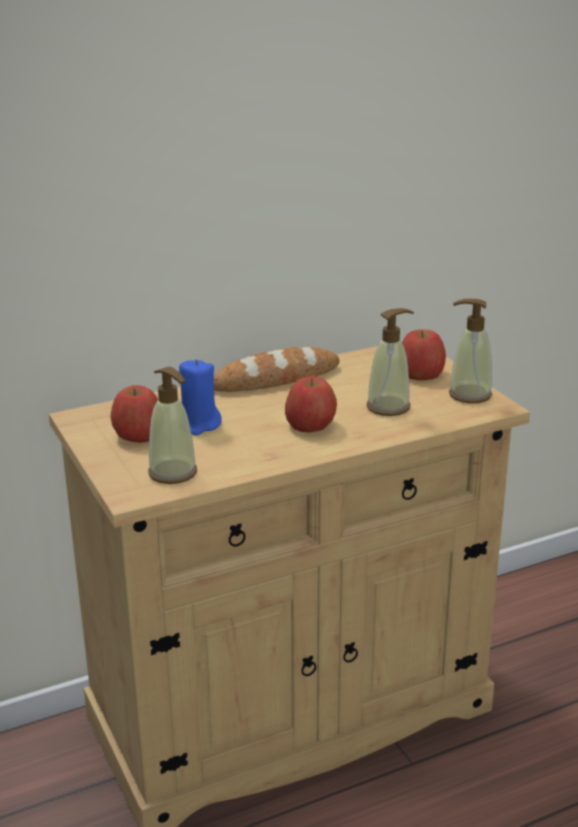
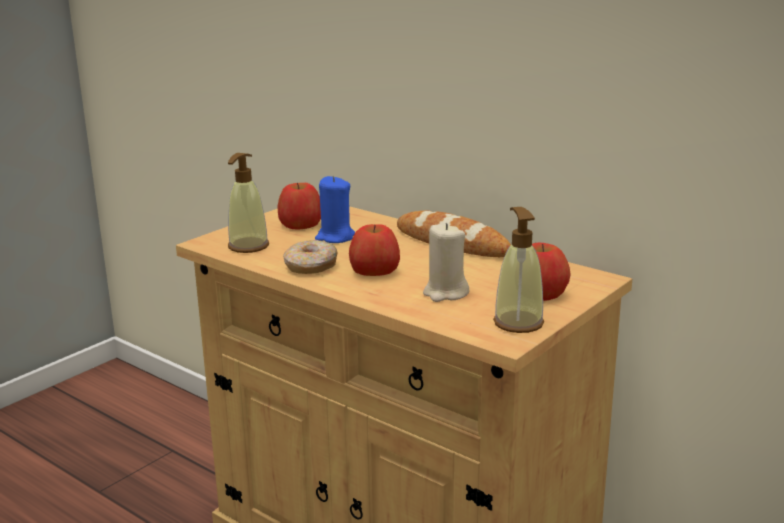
camera: 65 degrees right, 5 degrees down
soap dispenser [367,308,414,416] -> beige candle [423,223,469,302]
none -> donut [283,240,338,274]

